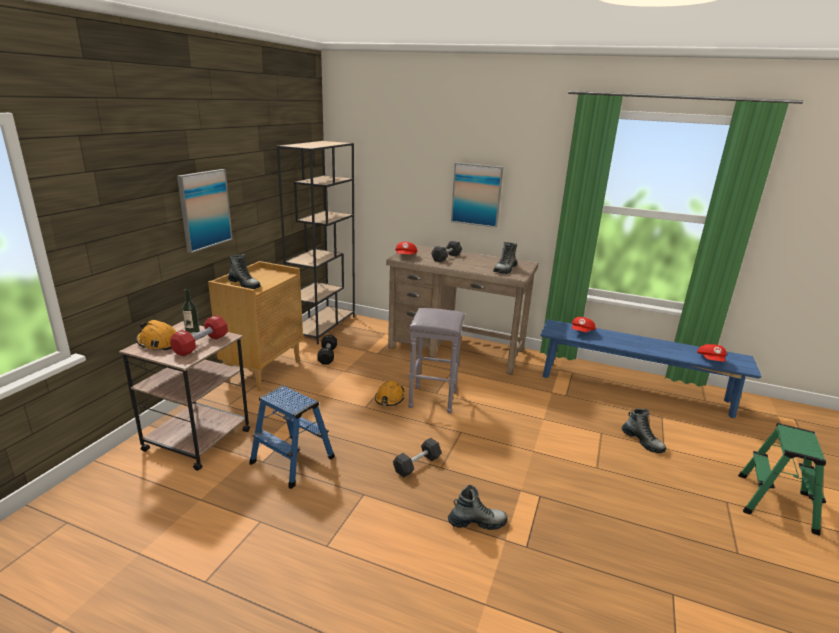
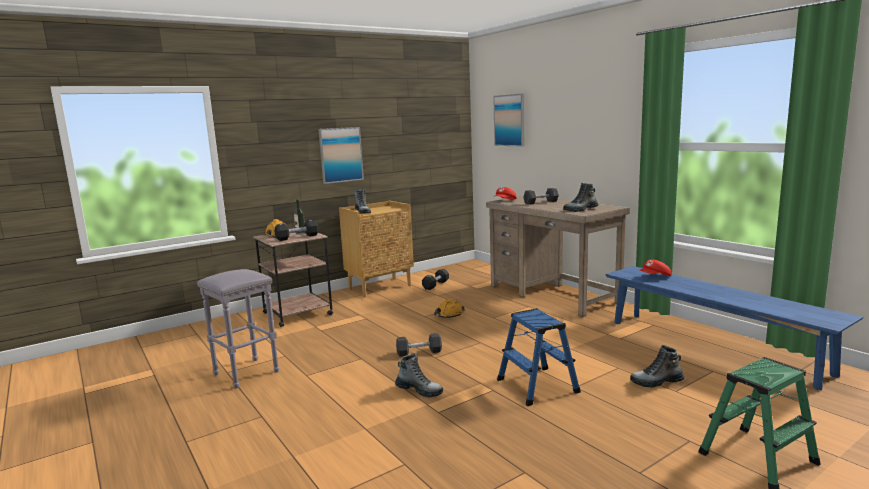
camera: 35 degrees right, 10 degrees down
red dumbbell [170,315,228,356] -> black dumbbell [274,220,319,241]
blue step ladder [249,385,335,489] -> blue step ladder moved to [497,308,581,406]
bookcase [277,141,355,344] -> none
grey stool [408,308,465,413] -> grey stool moved to [197,269,279,388]
picture [451,163,503,228] -> picture moved to [493,93,524,146]
boot [622,408,666,453] -> boot turned 90 degrees clockwise [630,345,685,388]
red cap [697,344,727,362] -> none

